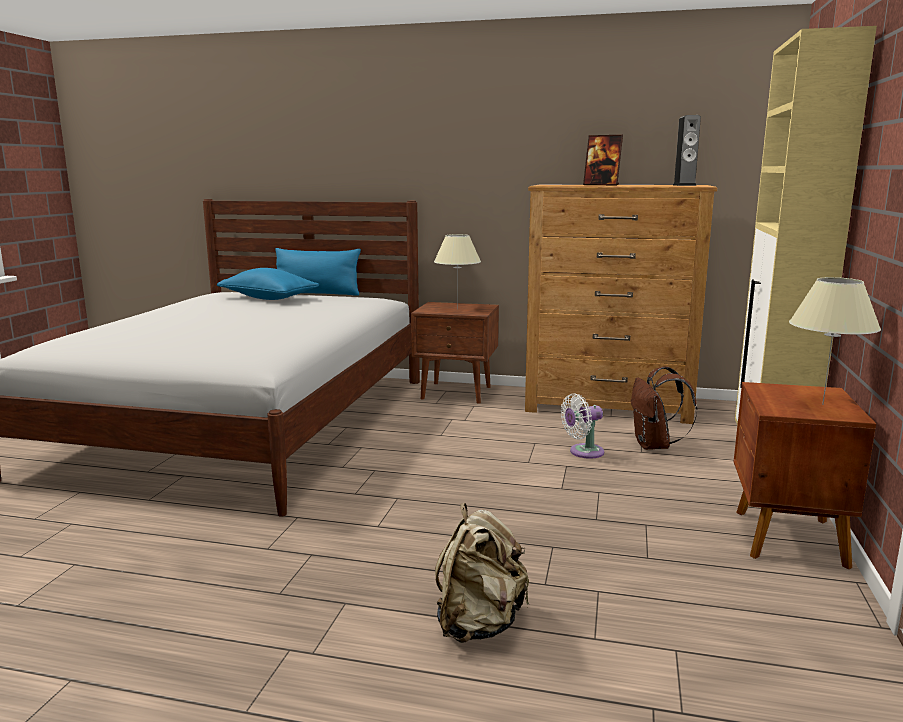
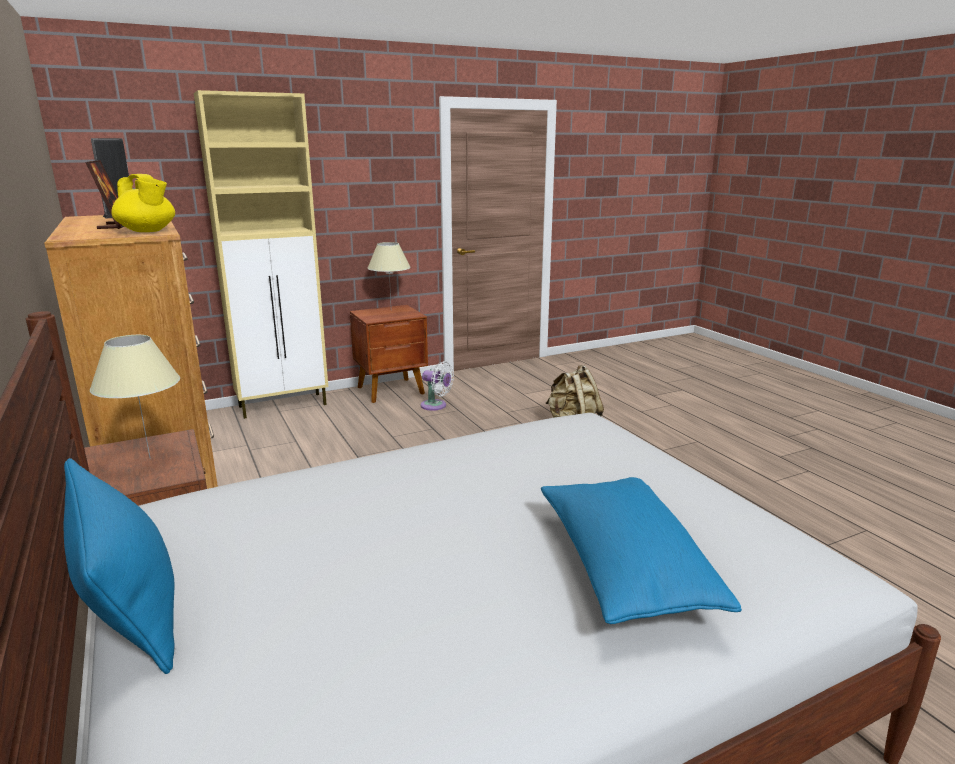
camera: 130 degrees left, 5 degrees up
blue pillow [217,268,319,300] -> blue pillow moved to [541,477,742,624]
white fan [561,393,604,459] -> white fan moved to [420,361,454,411]
brown backpack [631,366,697,450] -> none
none -> yellow teapot [111,174,175,232]

